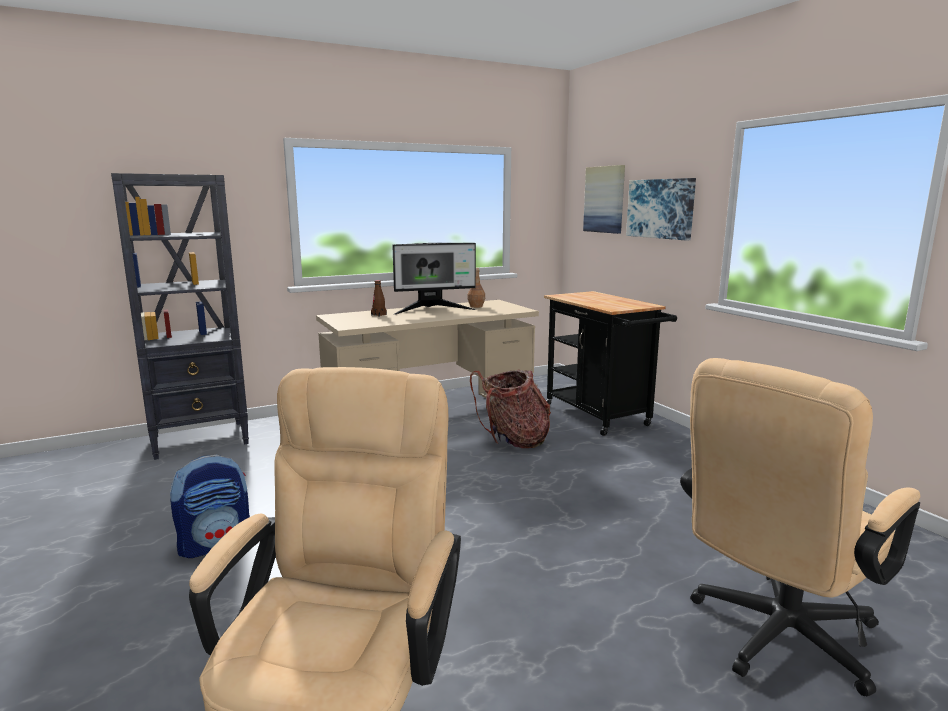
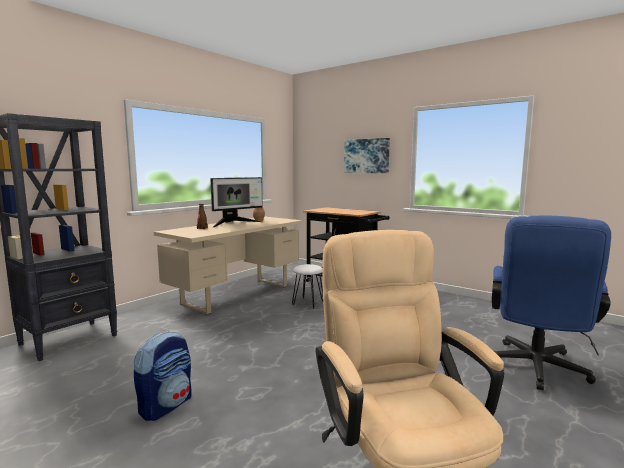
camera: 25 degrees left, 5 degrees down
backpack [470,369,551,448] -> white stool [292,264,323,309]
picture [583,165,625,234] -> none
beige office chair [680,358,920,696] -> blue office chair [492,216,611,391]

